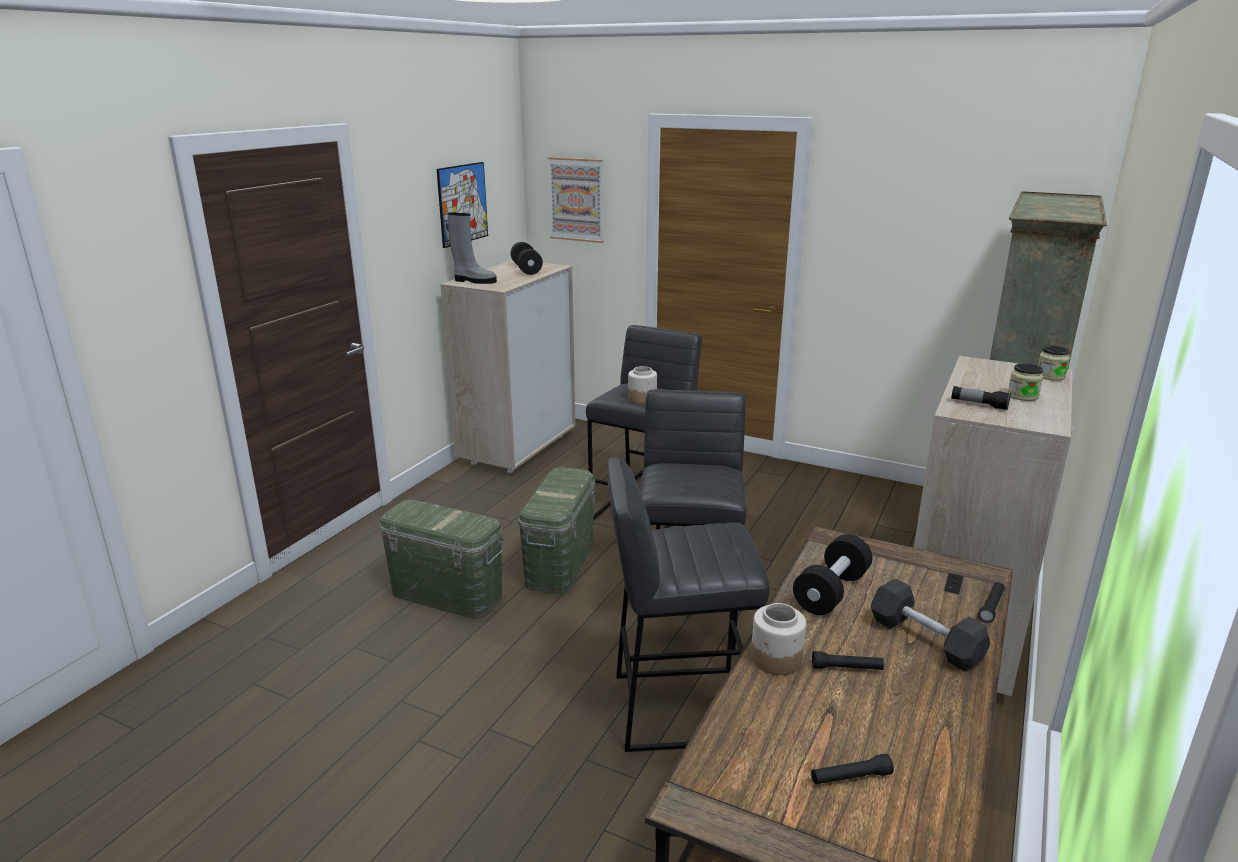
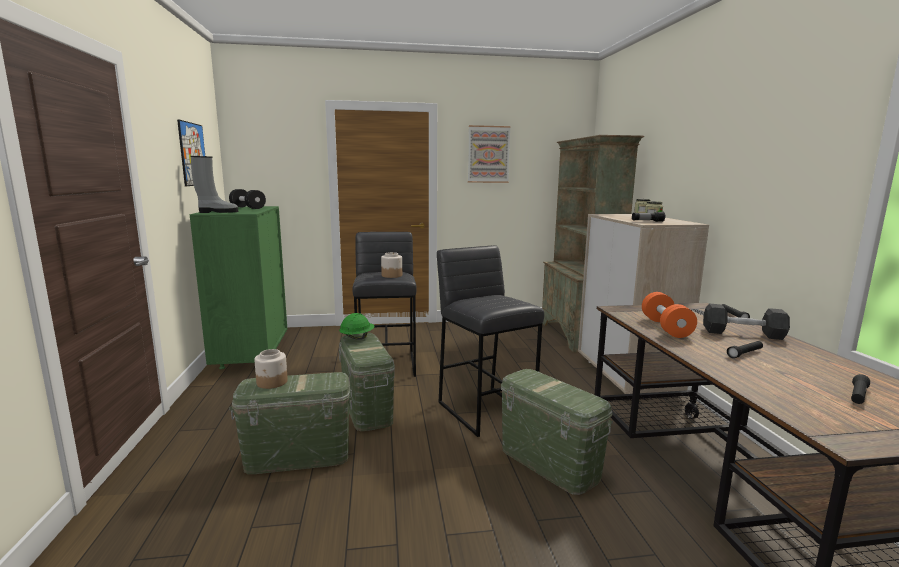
camera: 35 degrees left, 10 degrees down
beige cabinet [441,260,576,473] -> green cabinet [190,206,287,369]
picture [547,157,604,243] -> picture moved to [468,125,511,183]
grey stool [607,457,770,752] -> green storage box [501,369,613,495]
jar [751,603,806,675] -> jar moved to [254,349,288,389]
black dumbbell [793,534,872,615] -> orange dumbbell [642,292,697,338]
none -> green hard hat [339,313,375,340]

